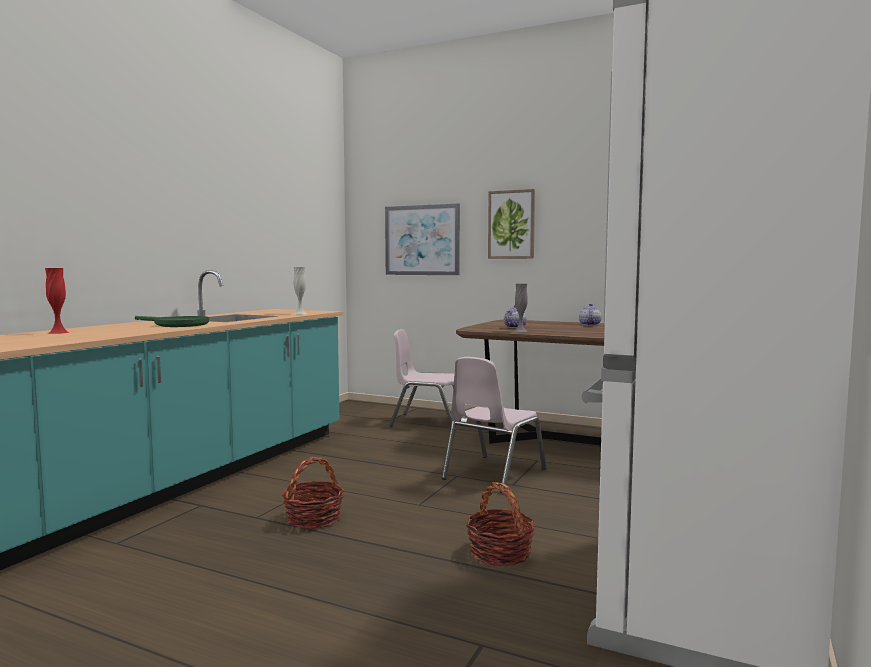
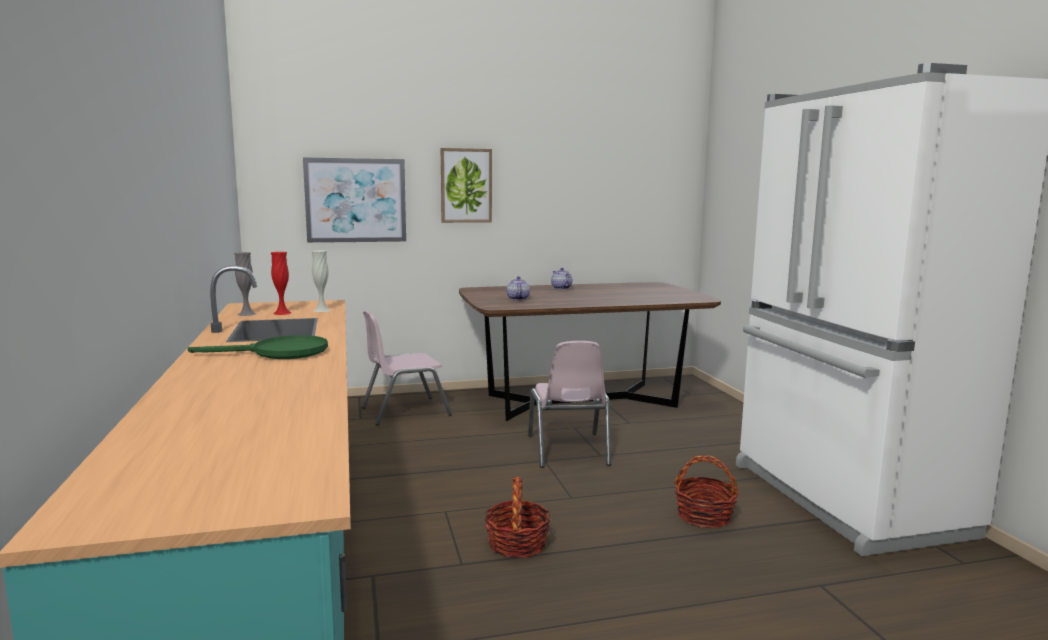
camera: 40 degrees left, 5 degrees up
red vase [45,268,69,334] -> red vase moved to [271,252,291,315]
grey vase [515,283,528,332] -> grey vase moved to [234,252,256,316]

